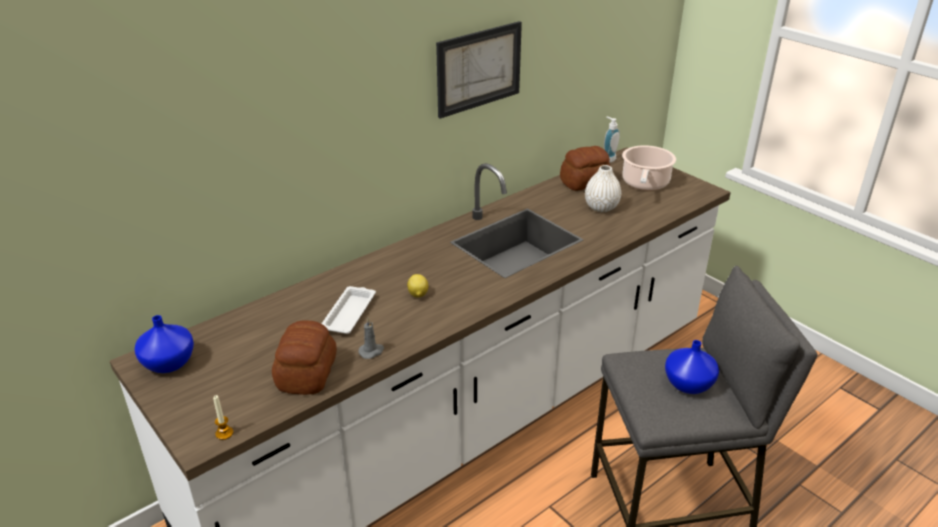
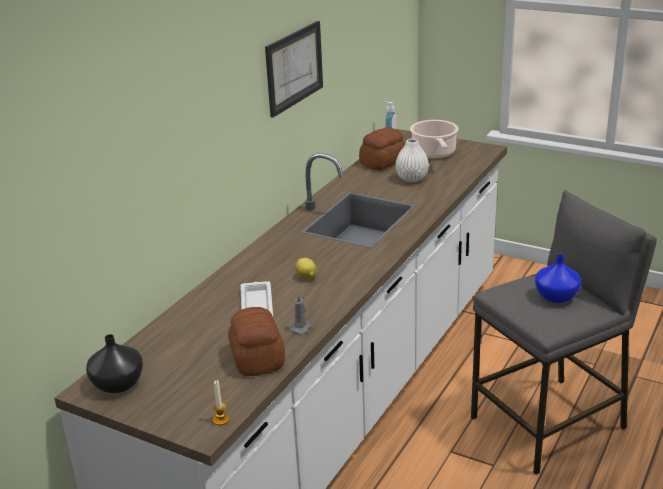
camera: 20 degrees left, 5 degrees down
blue vase [134,315,194,373] -> black vase [86,334,143,393]

